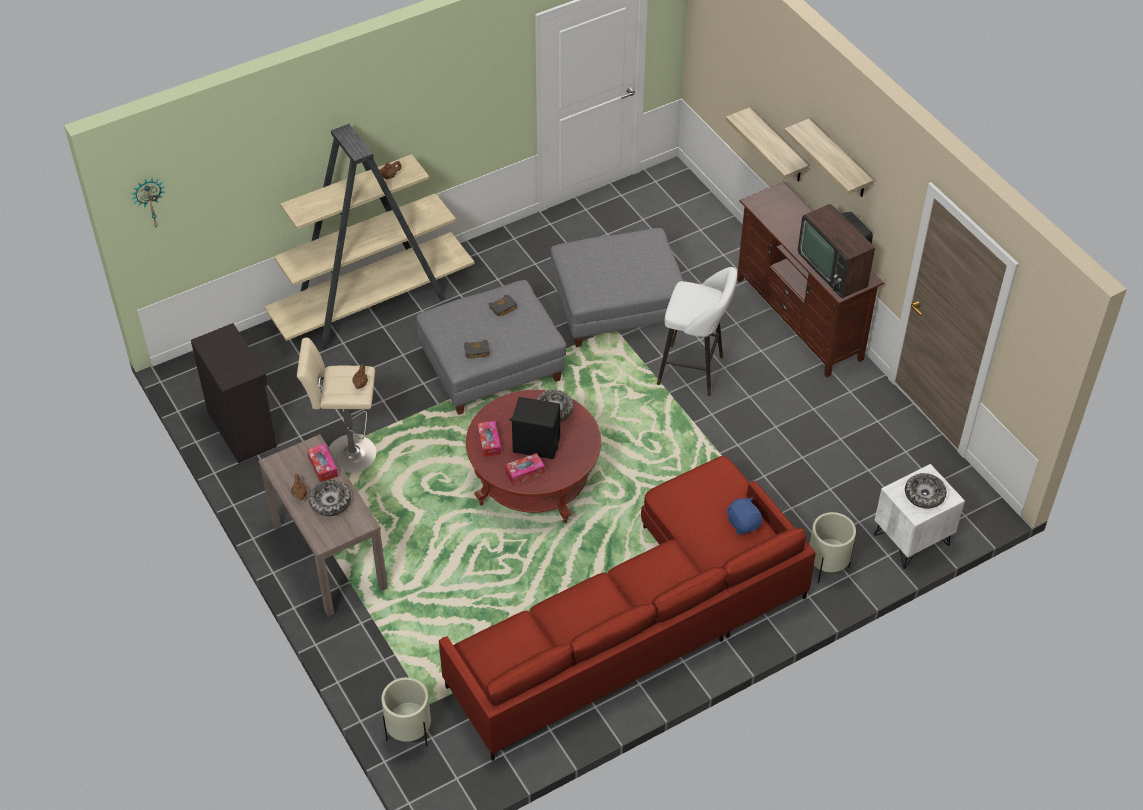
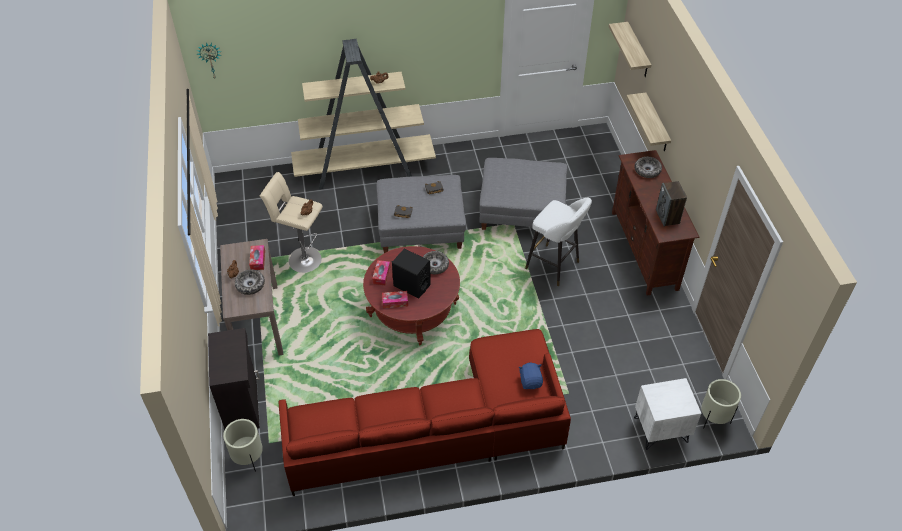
camera: 20 degrees right, 0 degrees up
black cabinet [191,323,277,463] -> black cabinet moved to [208,328,260,429]
shelf [784,119,874,197] -> shelf moved to [608,22,651,77]
television [798,204,875,299] -> speaker [656,181,687,226]
beige planter [809,512,856,584] -> beige planter moved to [701,379,741,428]
bowl [905,473,946,509] -> bowl moved to [635,157,662,178]

